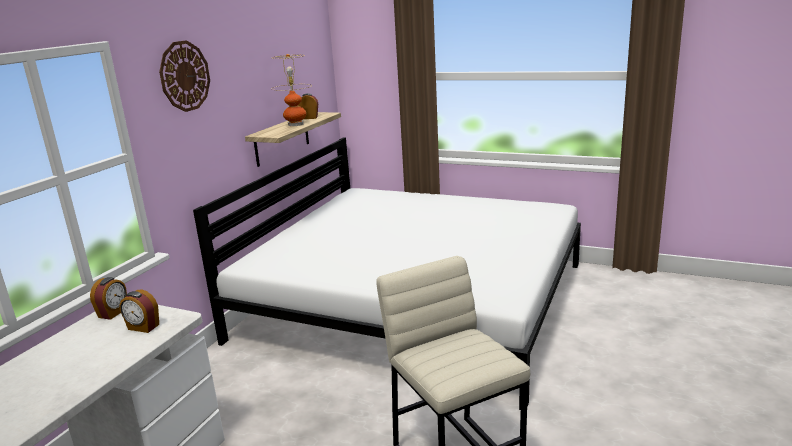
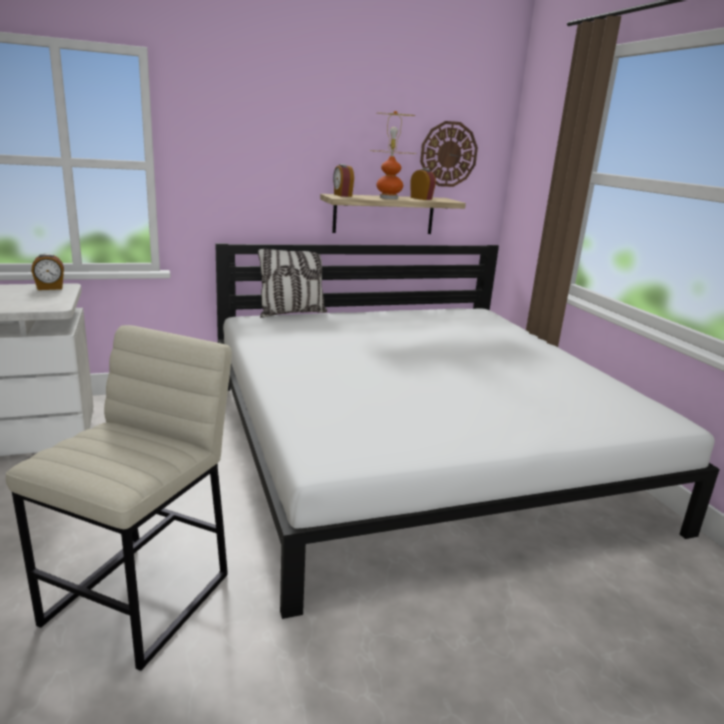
camera: 45 degrees right, 0 degrees up
alarm clock [119,289,159,333] -> alarm clock moved to [333,164,354,197]
wall clock [159,40,210,112] -> wall clock moved to [420,121,478,187]
none -> pillow [258,249,327,318]

